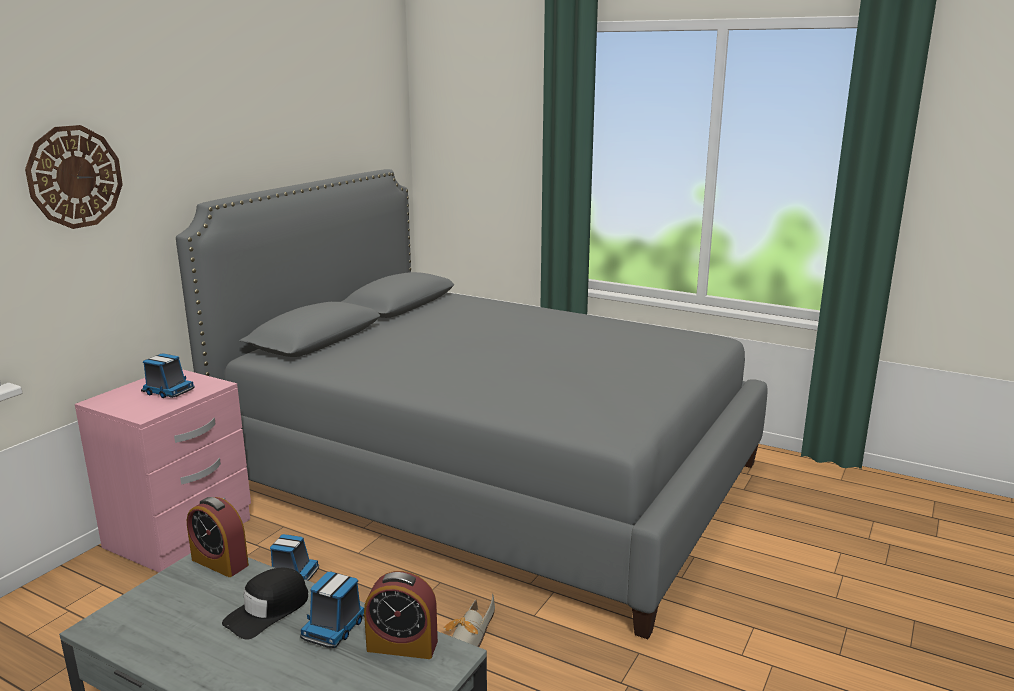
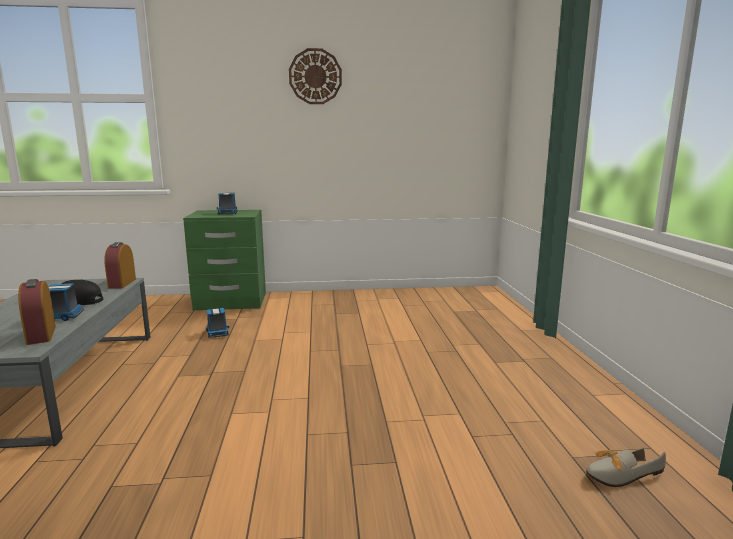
camera: 55 degrees right, 5 degrees down
wall clock [25,125,123,229] -> wall clock moved to [289,48,342,104]
pink nightstand [75,369,251,572] -> green nightstand [183,210,266,310]
grey bed [176,169,767,639] -> none
shoe [444,593,495,647] -> shoe moved to [586,448,666,487]

